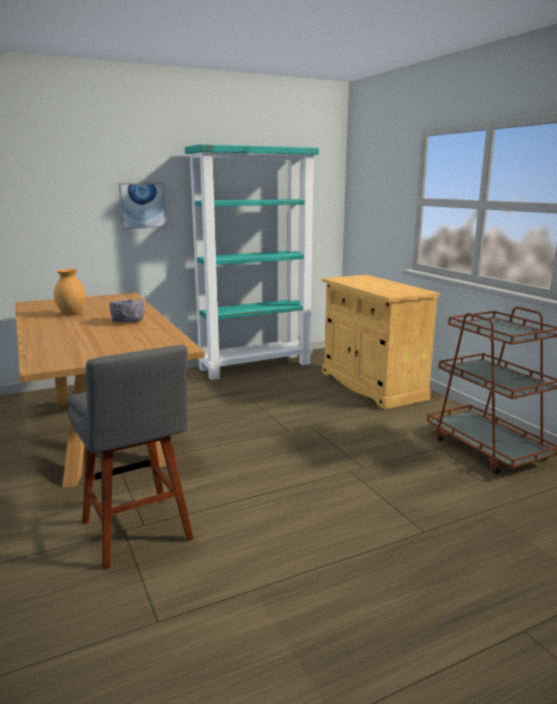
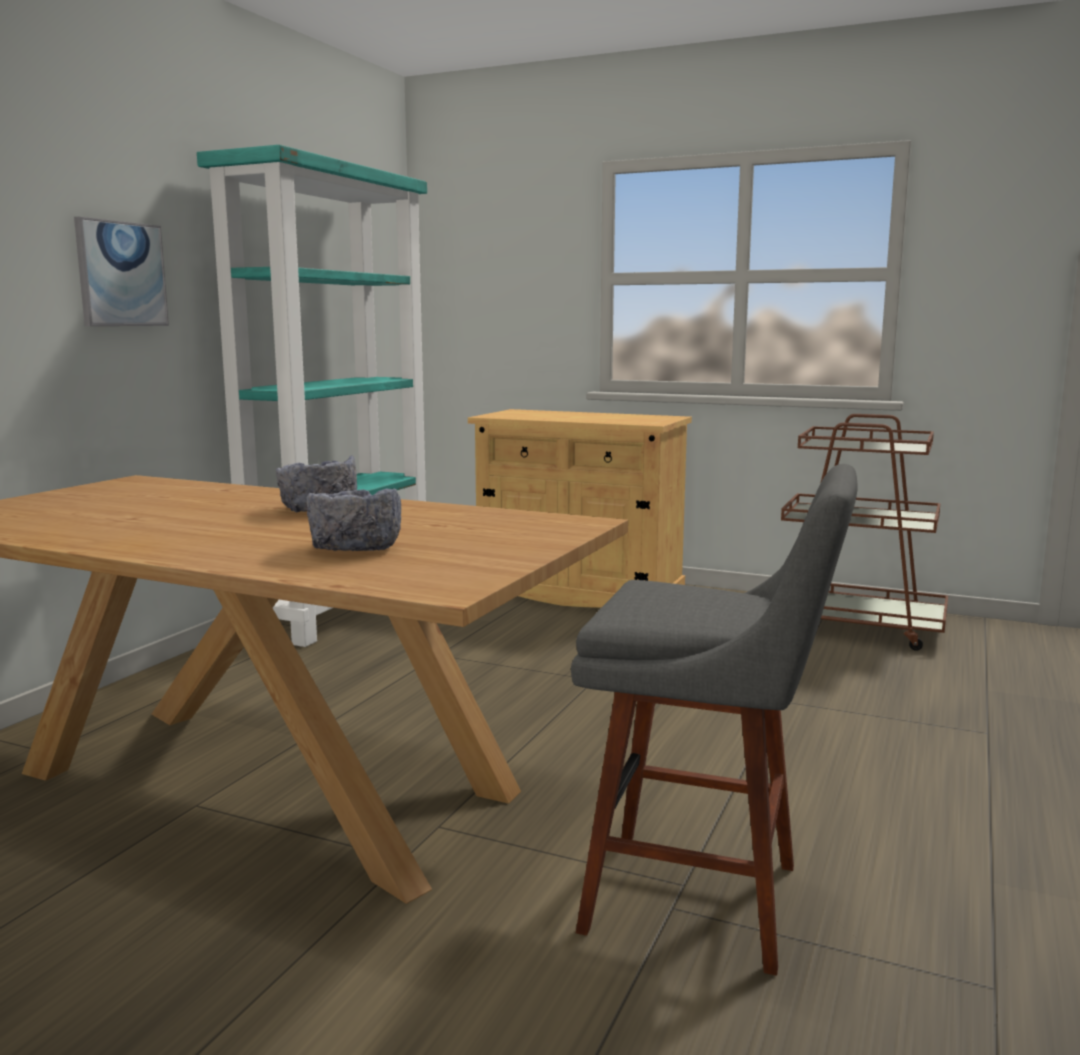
camera: 40 degrees left, 5 degrees down
brown vase [54,269,86,315] -> none
none -> grey bowl [307,488,401,551]

